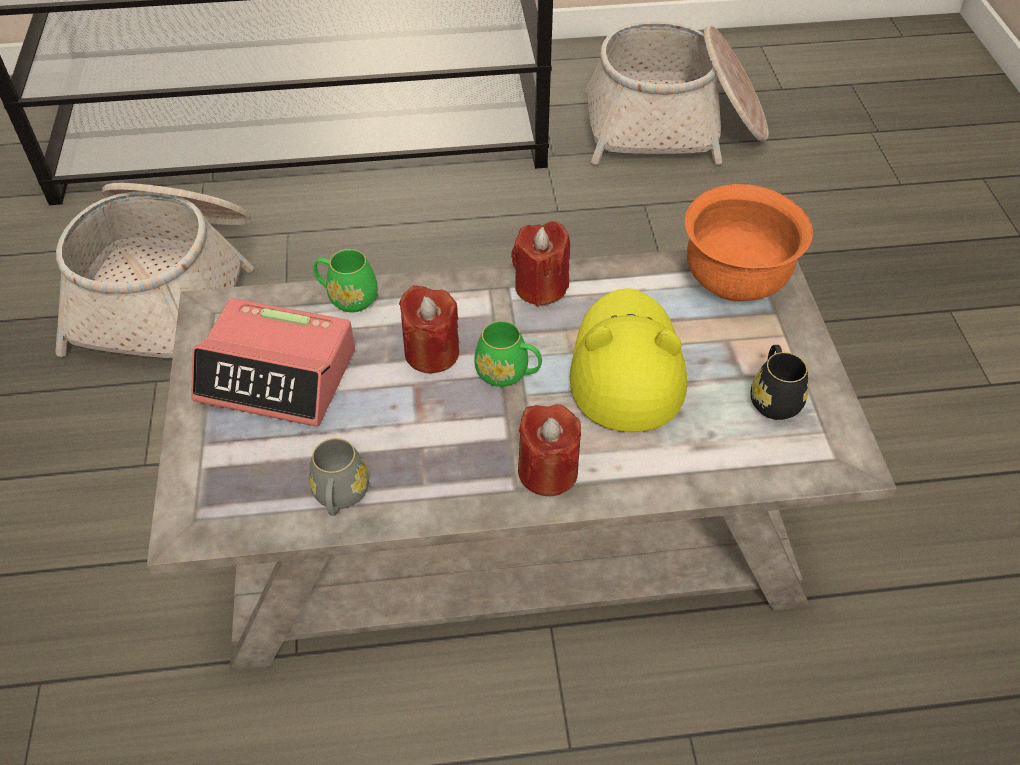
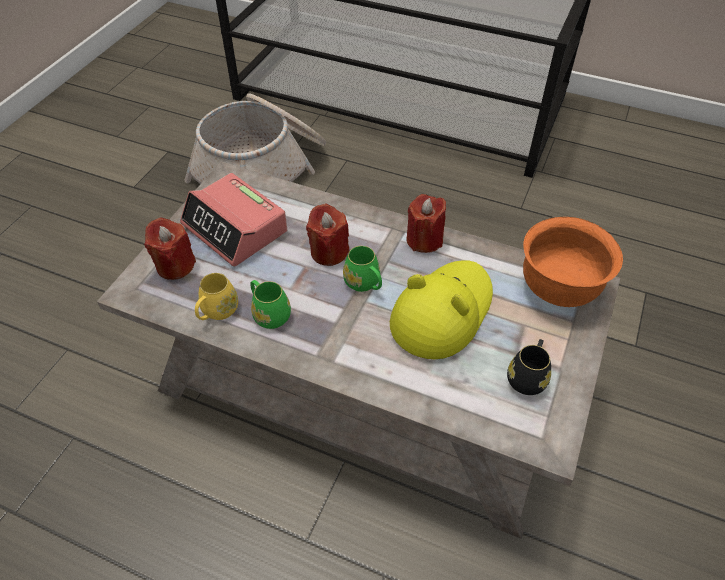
camera: 30 degrees right, 0 degrees up
grey mug [309,438,369,516] -> yellow mug [195,273,238,320]
green mug [313,249,378,312] -> green mug moved to [250,280,291,329]
red candle [518,404,581,496] -> red candle moved to [144,217,196,280]
basket [585,22,769,165] -> none

